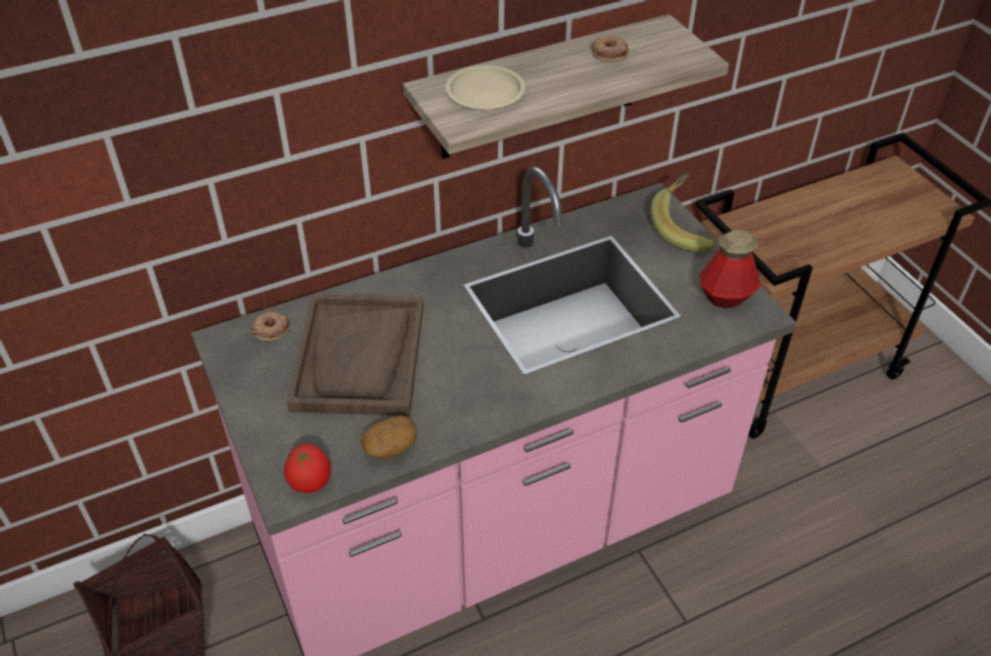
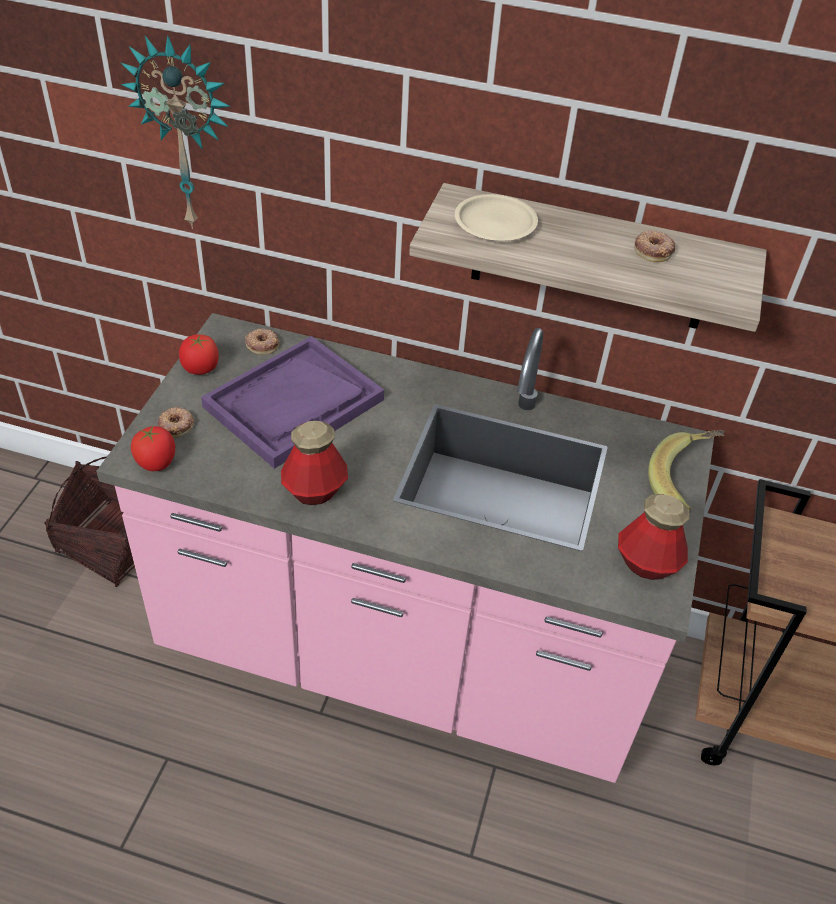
camera: 40 degrees right, 0 degrees up
brown tray [287,294,424,416] -> purple tray [201,336,384,469]
potato [361,415,417,459] -> none
none -> wall clock [121,35,231,229]
none -> donut [158,407,194,438]
none -> tomato [179,334,219,375]
none -> bottle [281,421,348,505]

